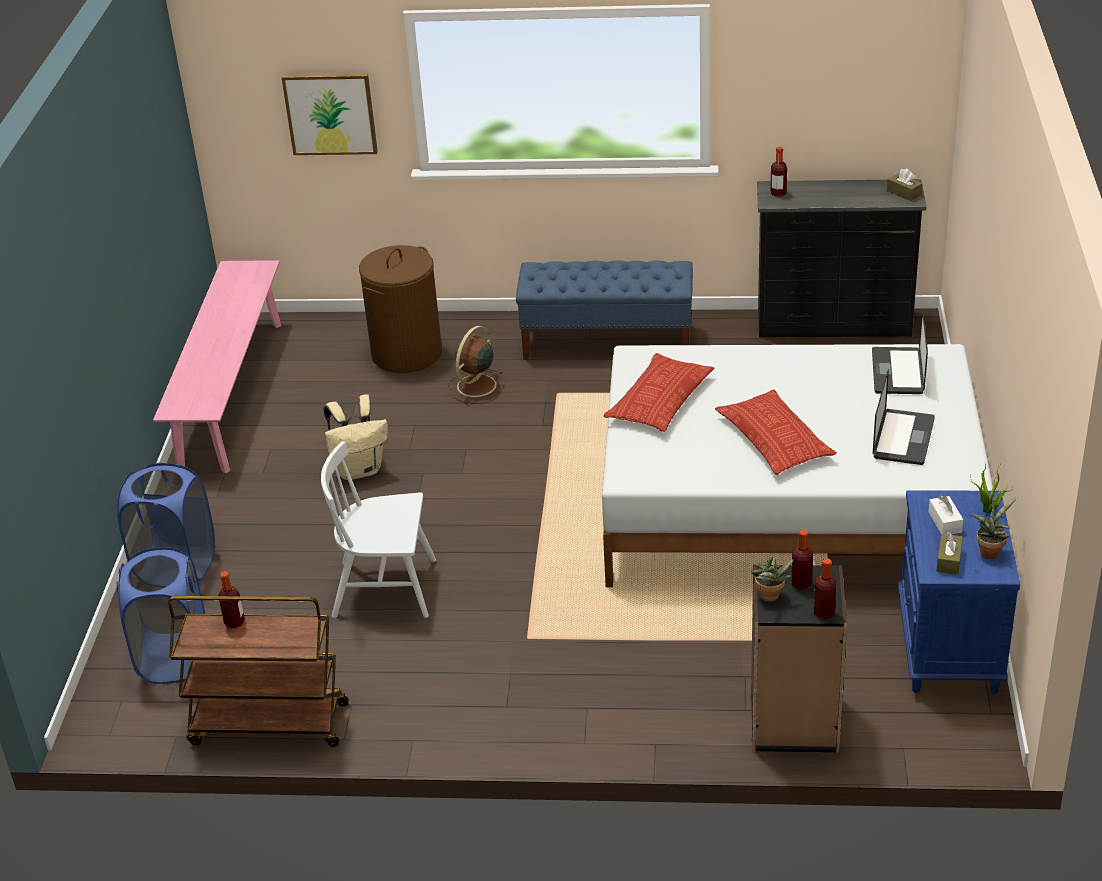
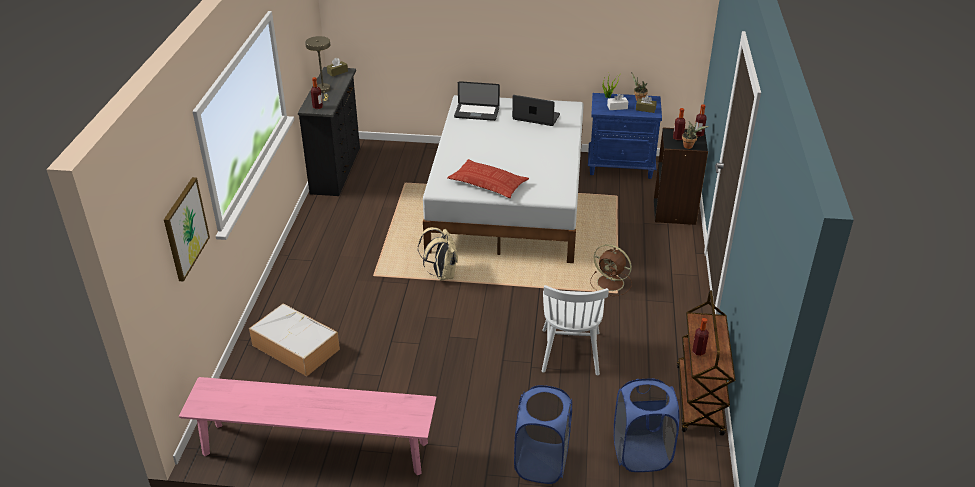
camera: 90 degrees left, 0 degrees up
beige backpack [324,394,388,480] -> beige backpack moved to [418,227,458,281]
brown laundry basket [359,245,442,373] -> storage box [249,304,340,376]
brown fan [447,326,503,404] -> brown fan moved to [590,244,632,296]
blue bench [516,260,693,360] -> none
pillow [715,390,837,475] -> none
none -> beige table lamp [305,36,330,101]

